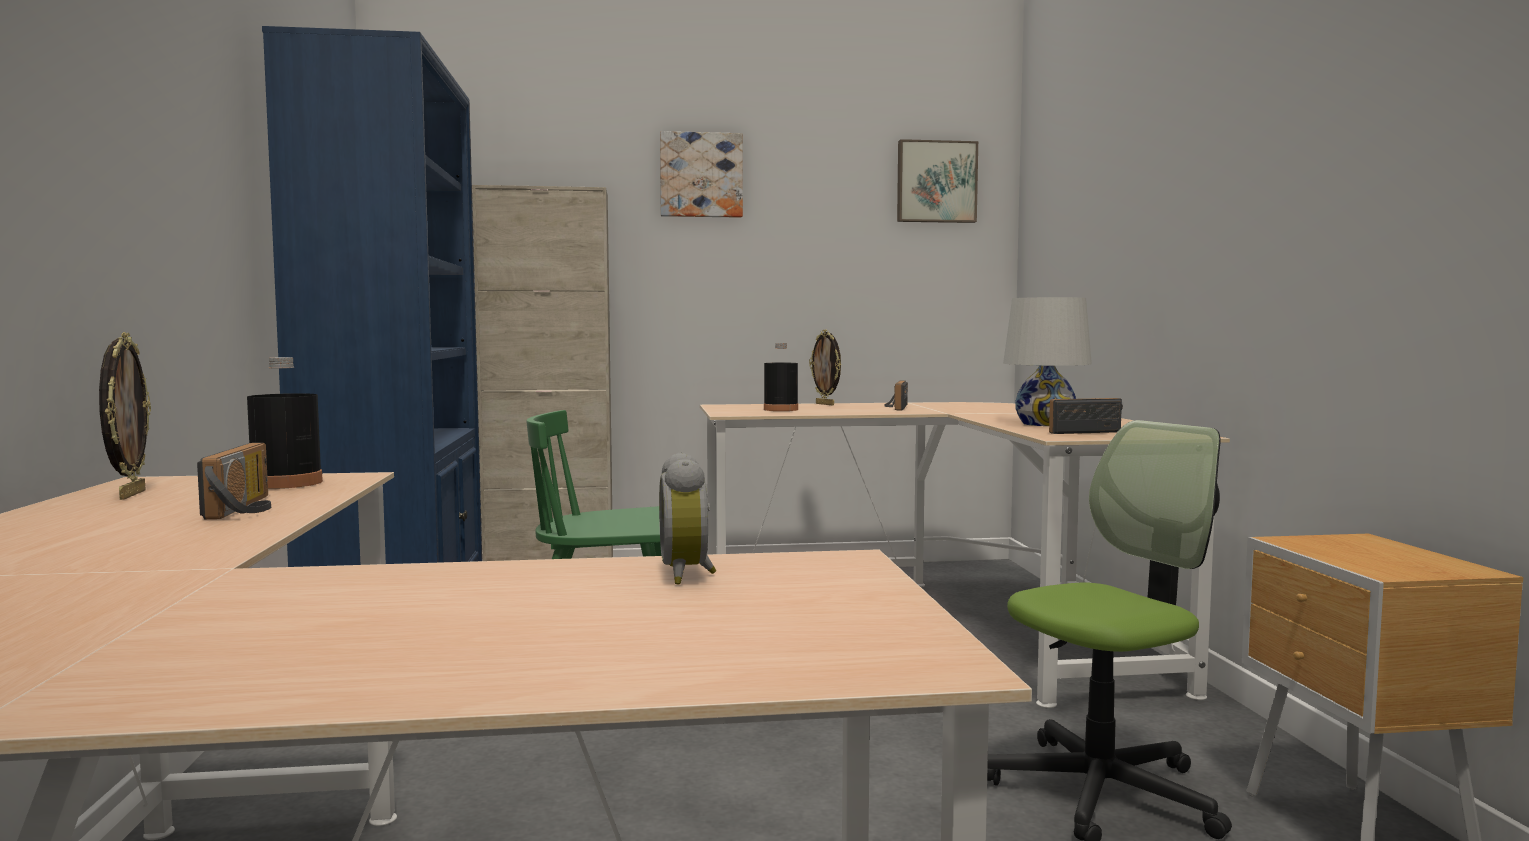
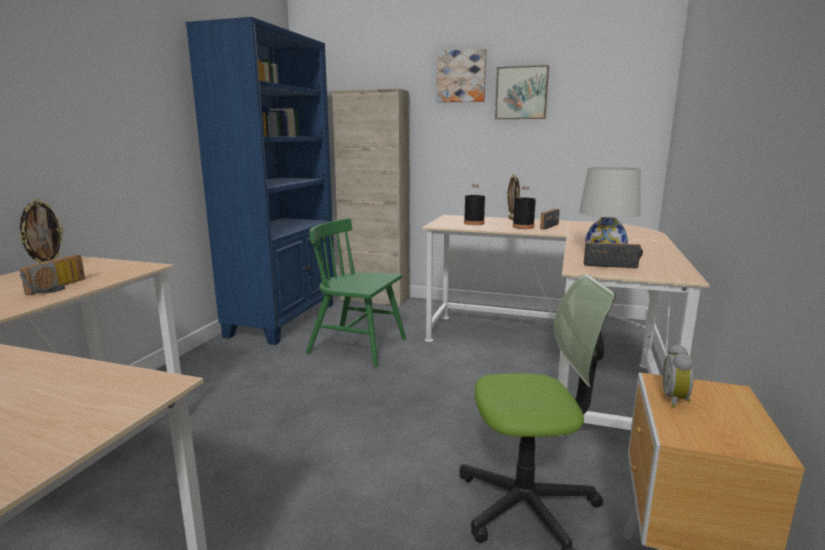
camera: 25 degrees right, 10 degrees up
black bottle [247,357,323,489] -> black bottle moved to [513,186,536,229]
alarm clock [659,453,716,584] -> alarm clock moved to [663,344,694,408]
picture [897,139,978,223] -> picture moved to [495,65,549,119]

